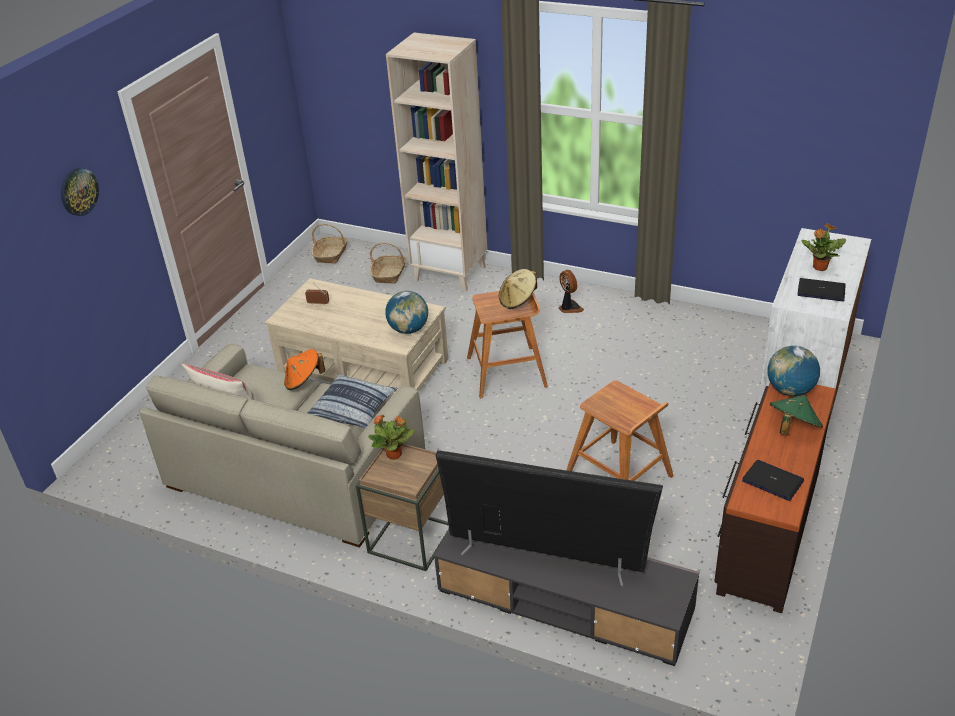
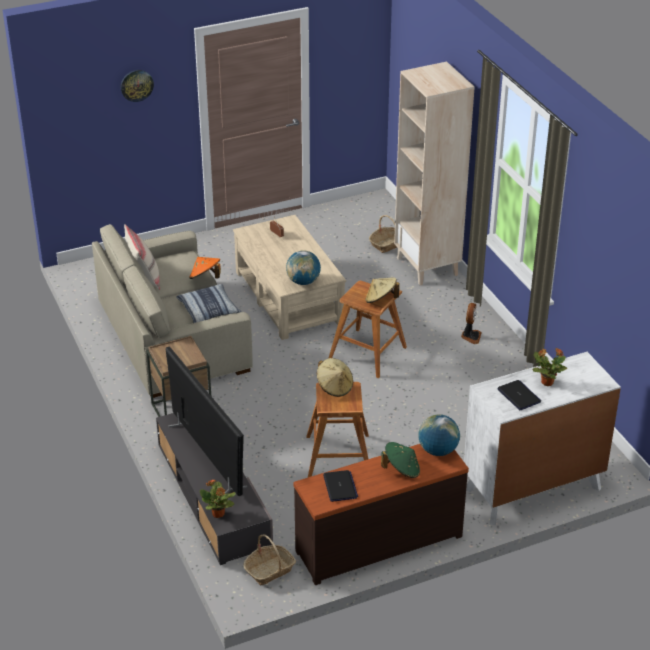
camera: 40 degrees right, 0 degrees up
basket [312,224,347,264] -> basket moved to [243,534,296,586]
potted plant [368,415,415,460] -> potted plant moved to [200,479,236,518]
none -> beige hat [317,358,353,397]

